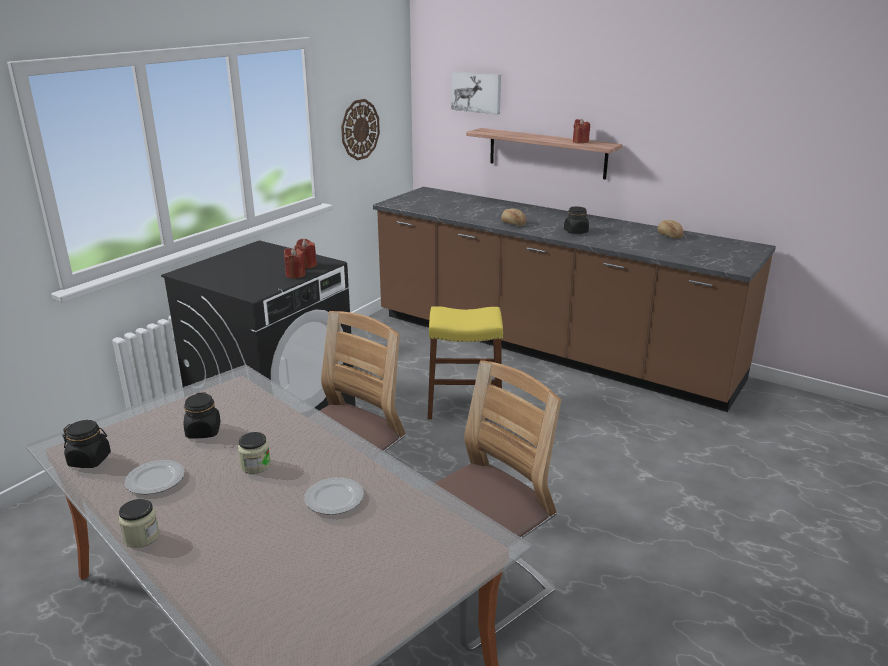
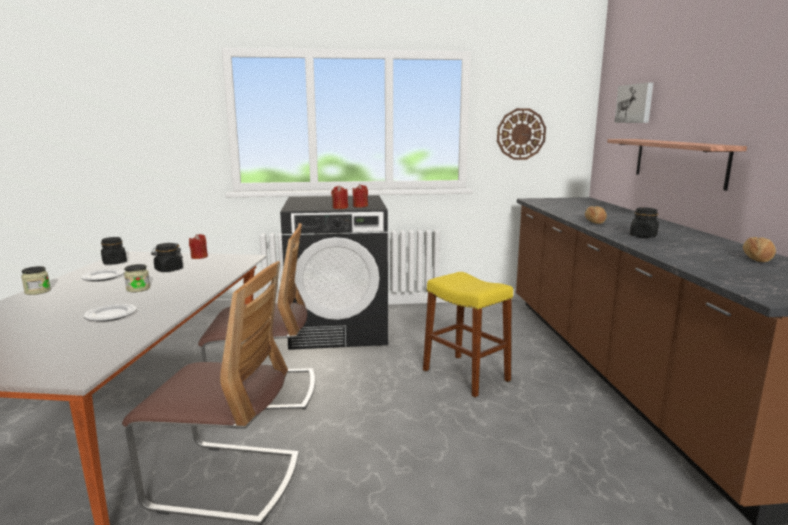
camera: 50 degrees right, 10 degrees down
red candle [573,118,590,143] -> red candle moved to [189,234,208,259]

